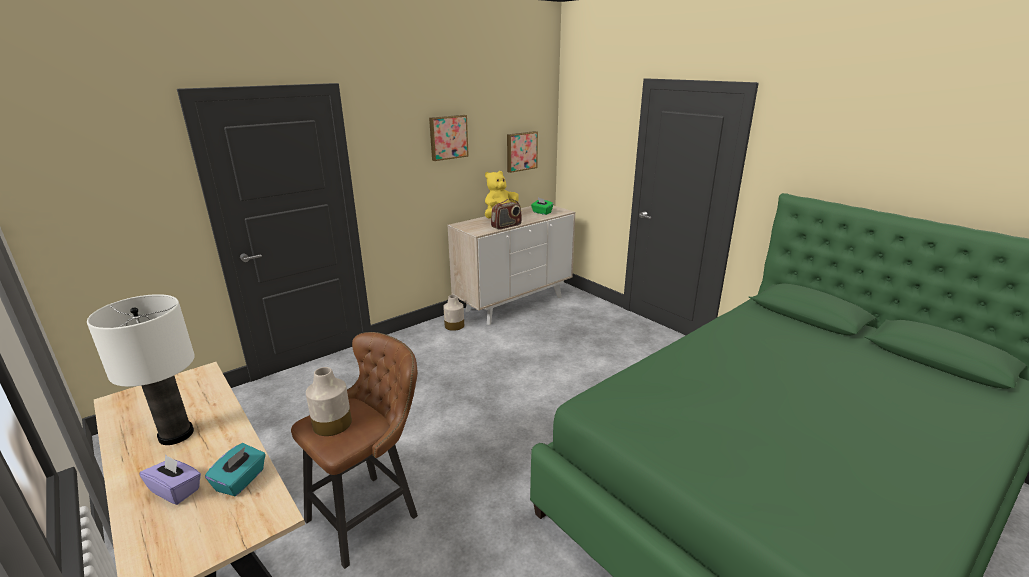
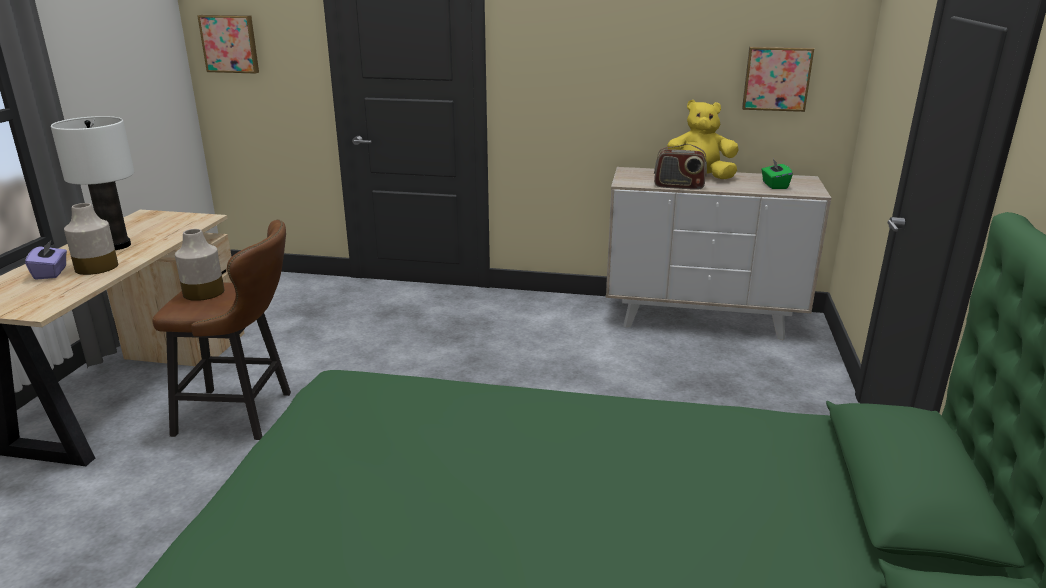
camera: 50 degrees right, 0 degrees up
turquoise tissue box [205,443,266,496] -> none
picture [429,115,469,161] -> picture moved to [197,15,259,74]
beige vase [443,295,464,331] -> beige vase moved to [64,203,118,275]

